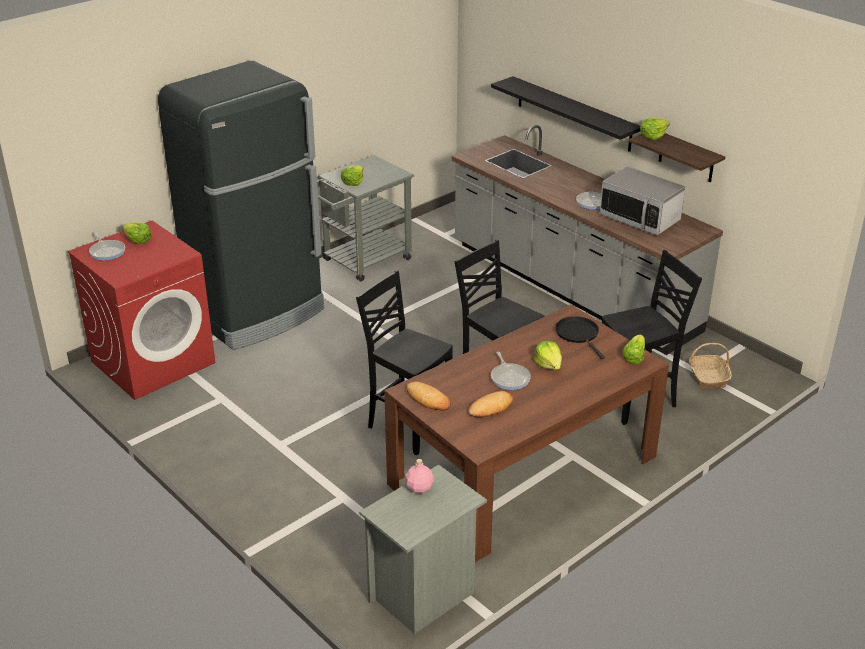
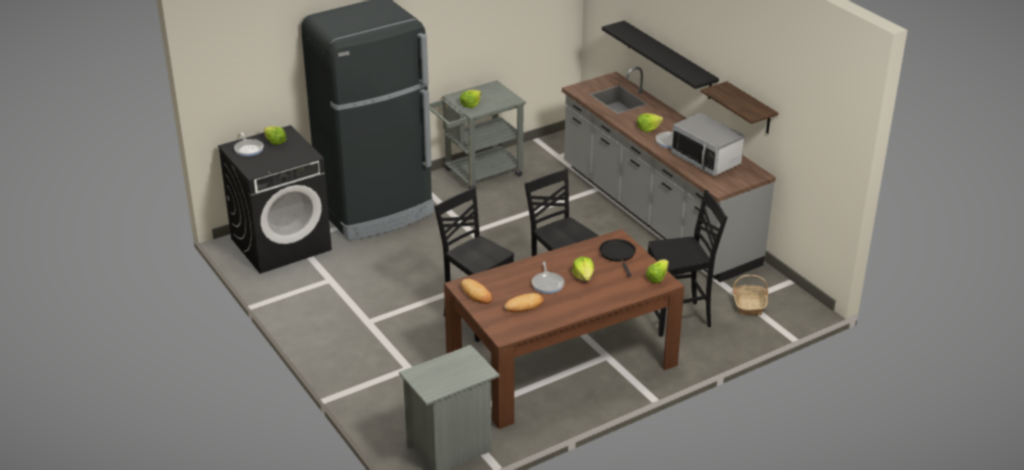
camera: 10 degrees right, 0 degrees up
red washing machine [68,220,215,400] -> black washing machine [218,125,332,274]
pink bottle [405,459,434,493] -> none
lettuce [640,118,670,140] -> lettuce moved to [637,113,663,132]

